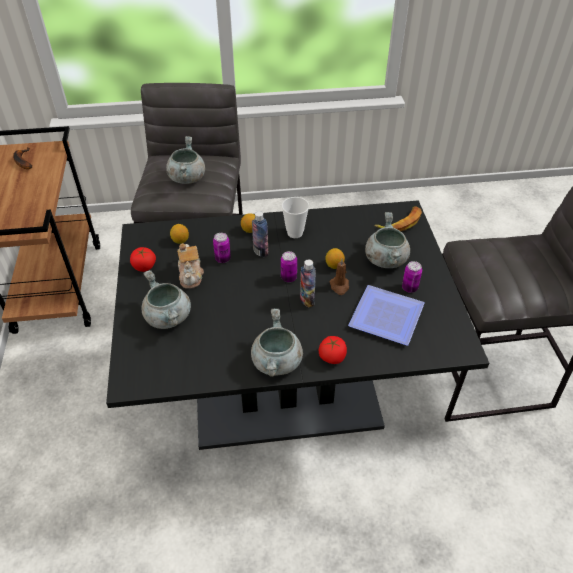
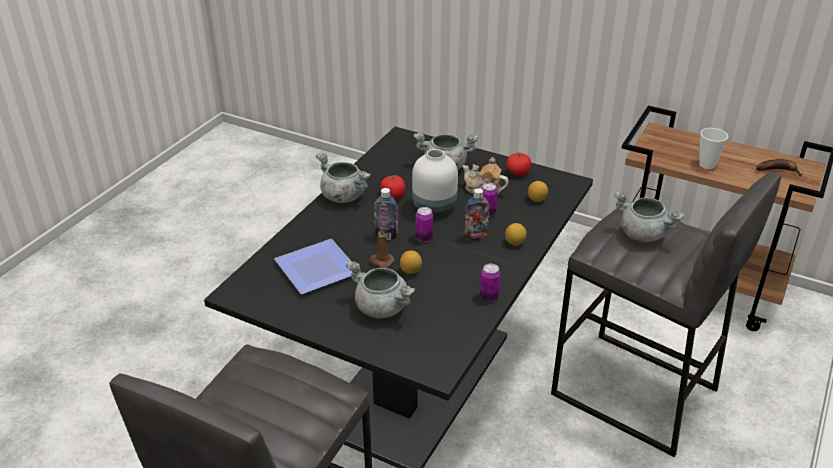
camera: 125 degrees right, 10 degrees down
cup [282,197,309,238] -> cup moved to [699,128,728,169]
tomato [319,336,347,364] -> tomato moved to [380,175,406,199]
banana [374,207,422,231] -> none
can [402,261,422,293] -> can moved to [480,264,501,301]
none -> white vase [412,149,458,216]

